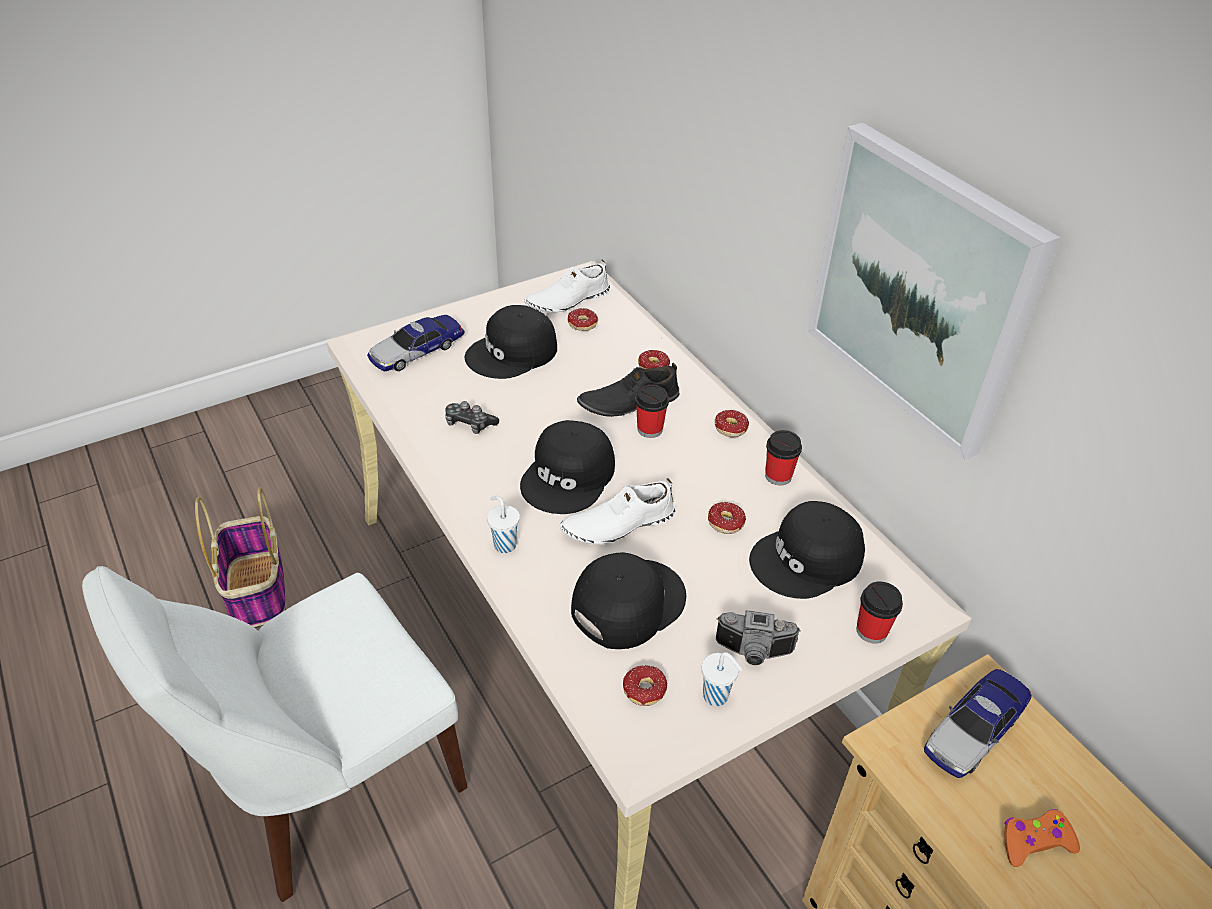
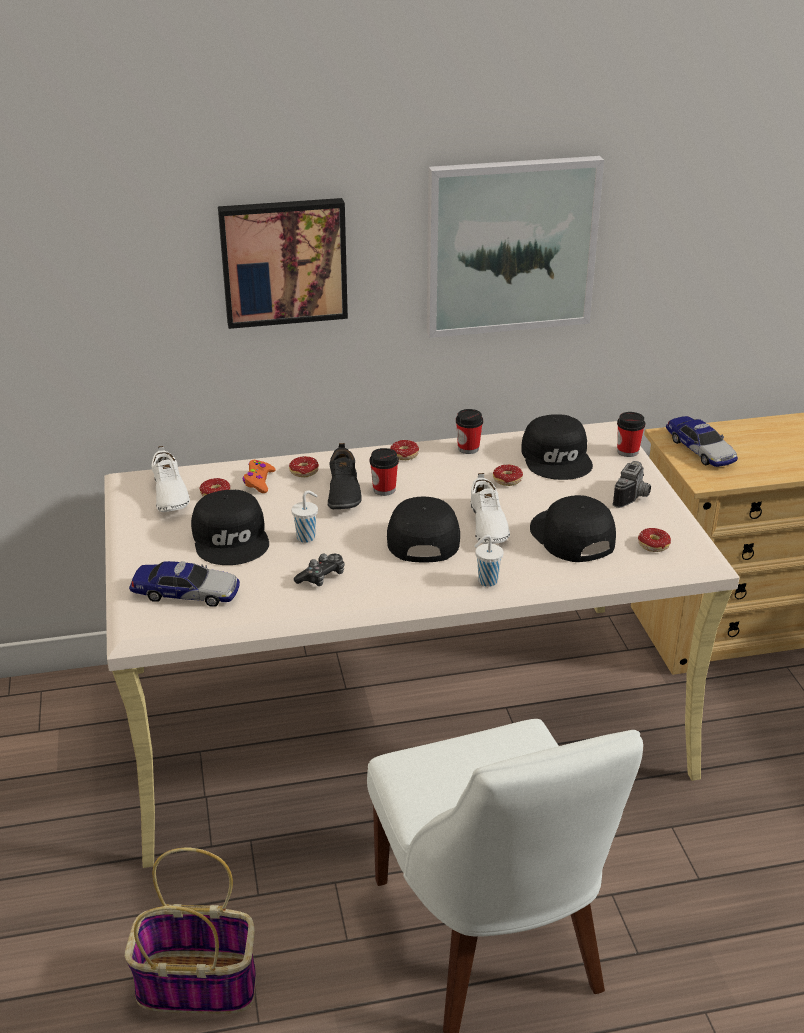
camera: 70 degrees left, 10 degrees down
toy car [367,315,464,371] -> toy car turned 60 degrees counterclockwise [129,561,240,607]
black cap [520,420,615,514] -> black cap turned 135 degrees counterclockwise [387,497,460,563]
white cup [702,652,743,706] -> white cup moved to [291,490,318,543]
orange game controller [1004,809,1080,867] -> orange game controller moved to [243,460,276,493]
none -> picture [218,198,348,329]

